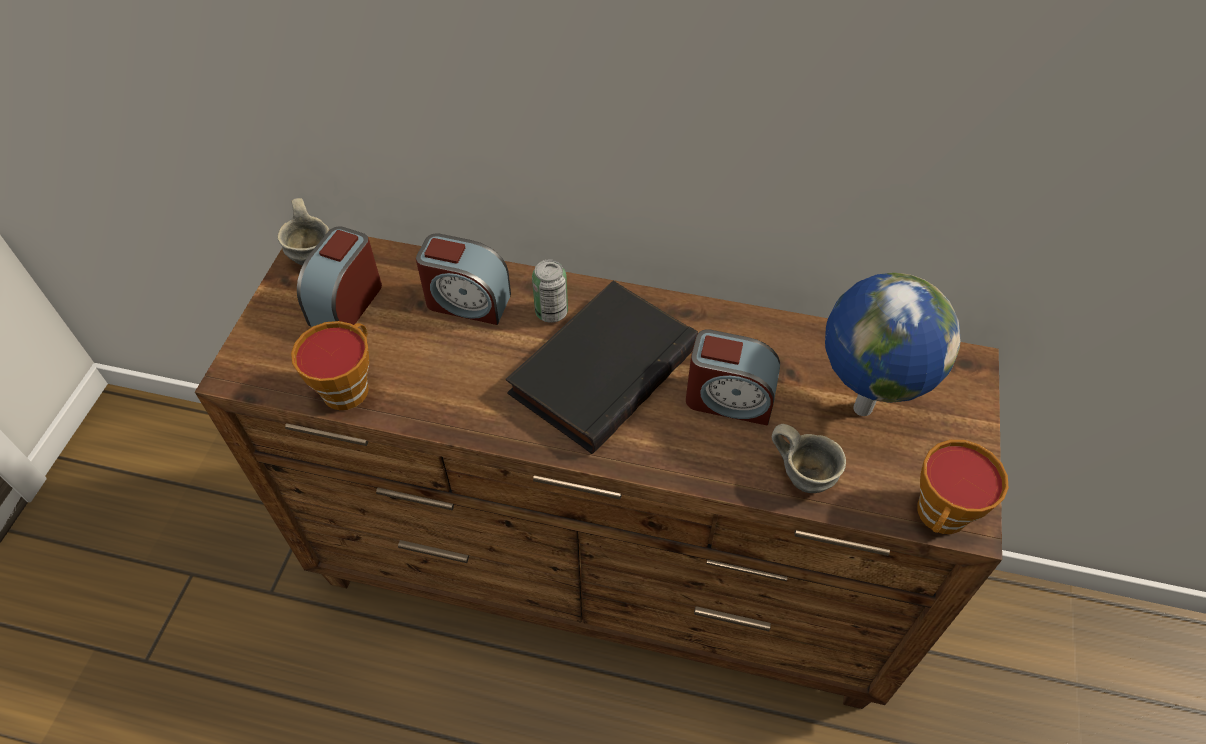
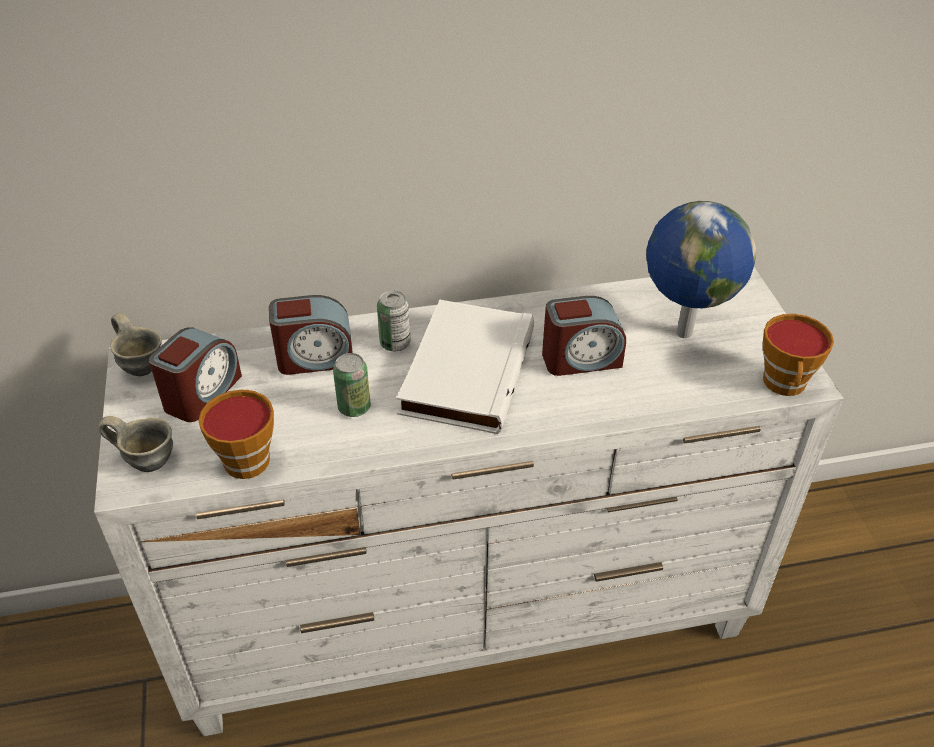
camera: 25 degrees left, 10 degrees down
brown dresser [195,237,1002,709] -> white dresser [94,267,843,736]
alarm clock [297,226,382,327] -> alarm clock turned 150 degrees counterclockwise [149,327,242,422]
black book [506,281,698,454] -> white book [396,300,534,434]
grey mug [772,424,846,493] -> grey mug moved to [98,416,173,472]
none -> can [333,353,371,417]

